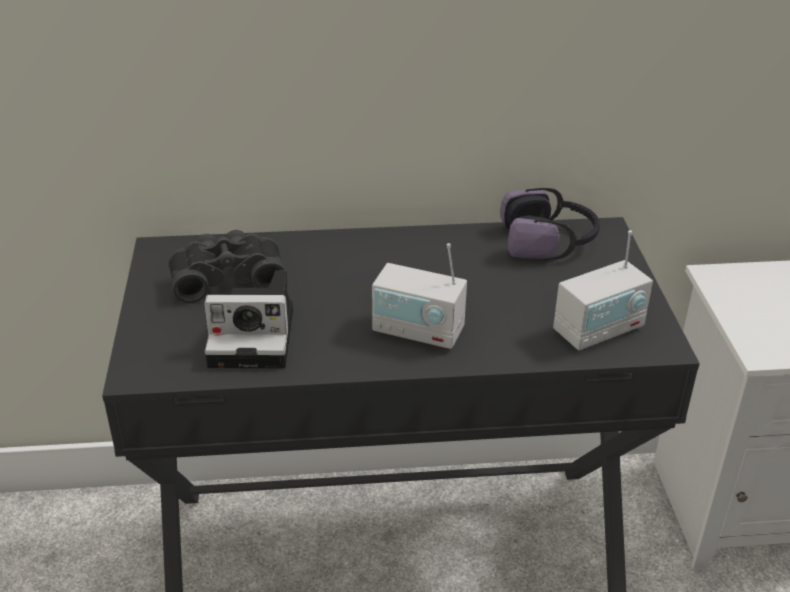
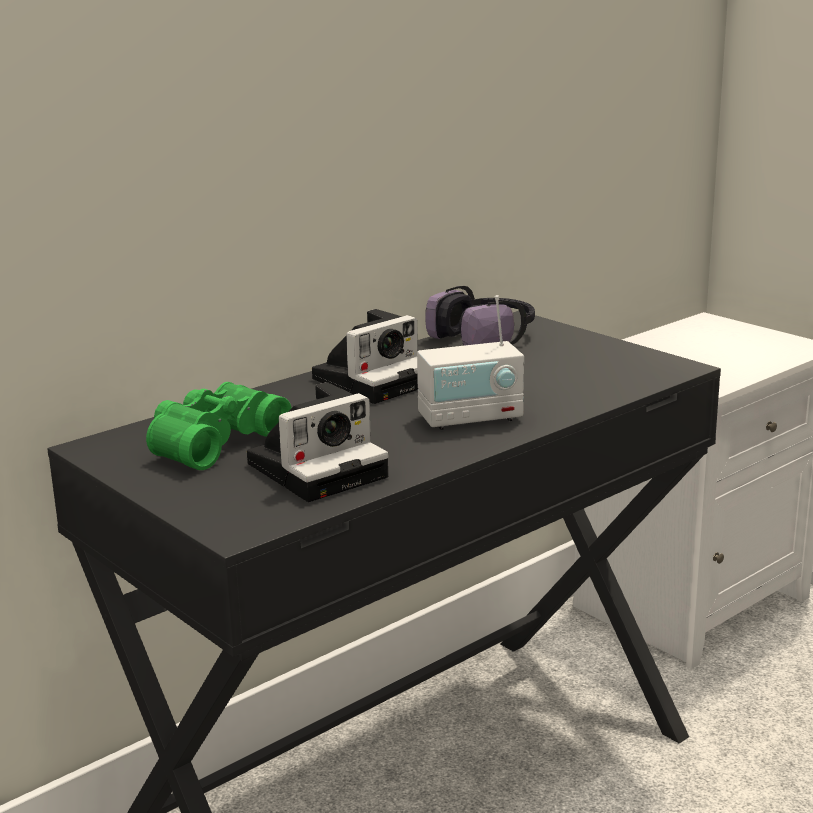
camera: 35 degrees left, 15 degrees down
black binoculars [169,230,286,303] -> green binoculars [146,382,292,470]
radio [553,230,653,350] -> none
none -> camera [312,309,418,404]

